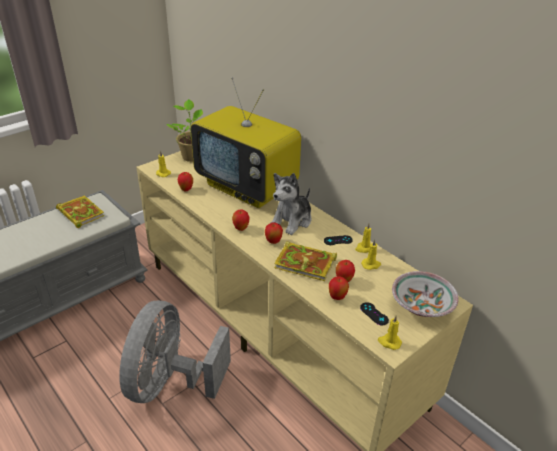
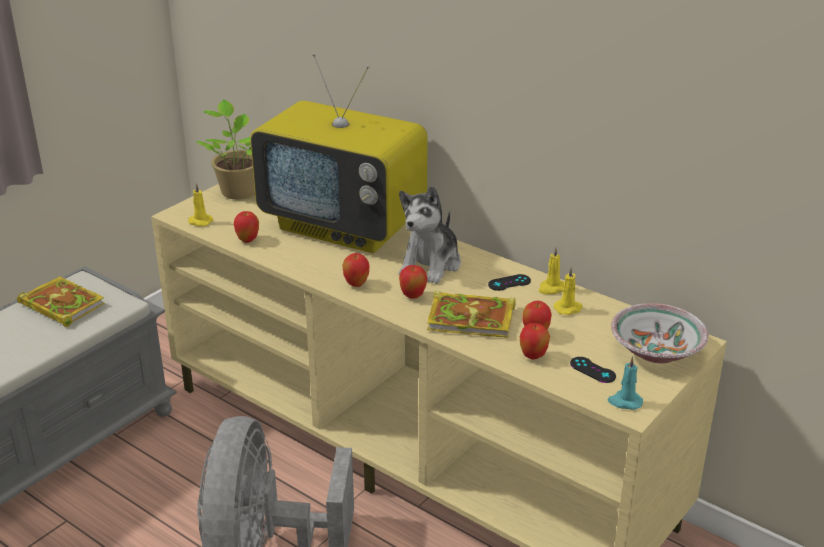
camera: 10 degrees left, 5 degrees down
yellow candle [378,316,402,350] -> turquoise candle [608,356,643,410]

